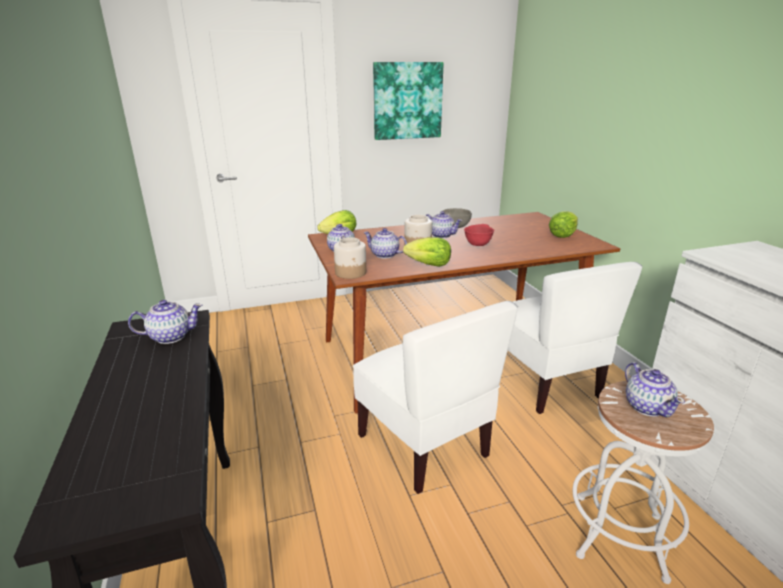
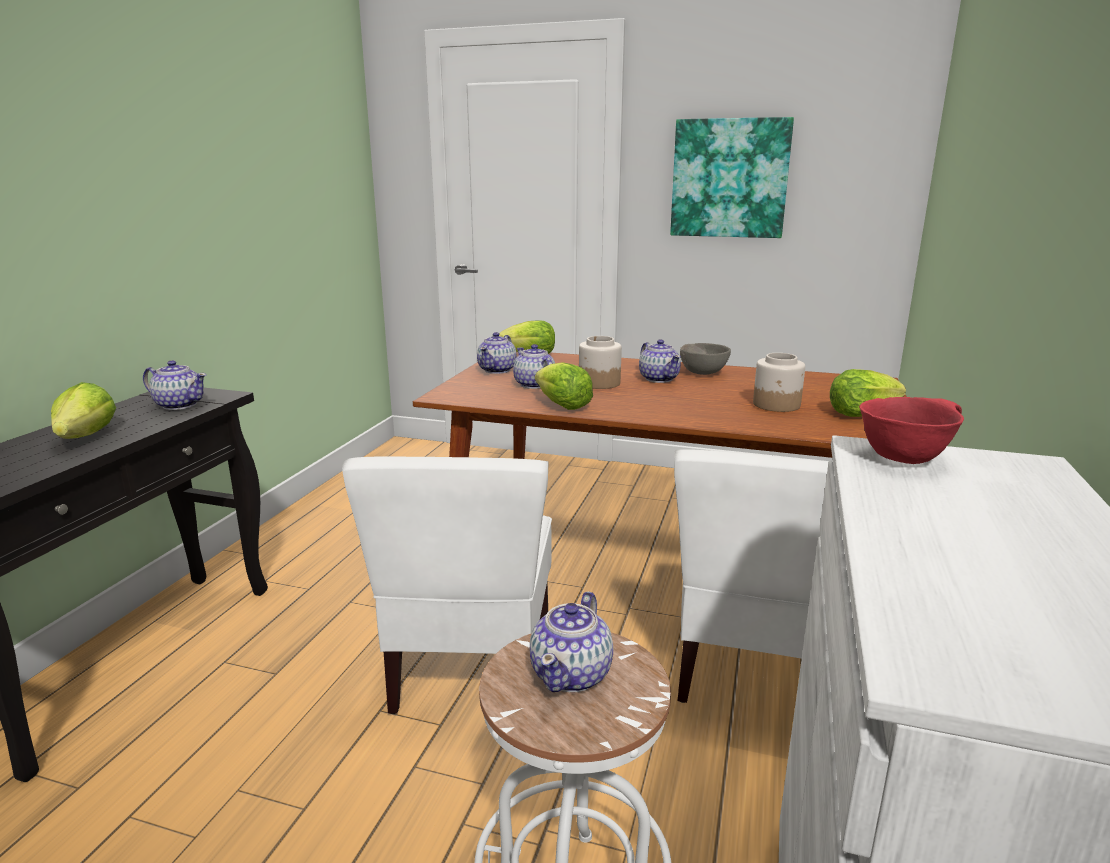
camera: 35 degrees right, 5 degrees down
jar [334,237,366,279] -> jar moved to [753,353,805,412]
red bowl [464,224,495,246] -> red bowl moved to [859,397,964,464]
none -> lettuce [51,382,116,439]

